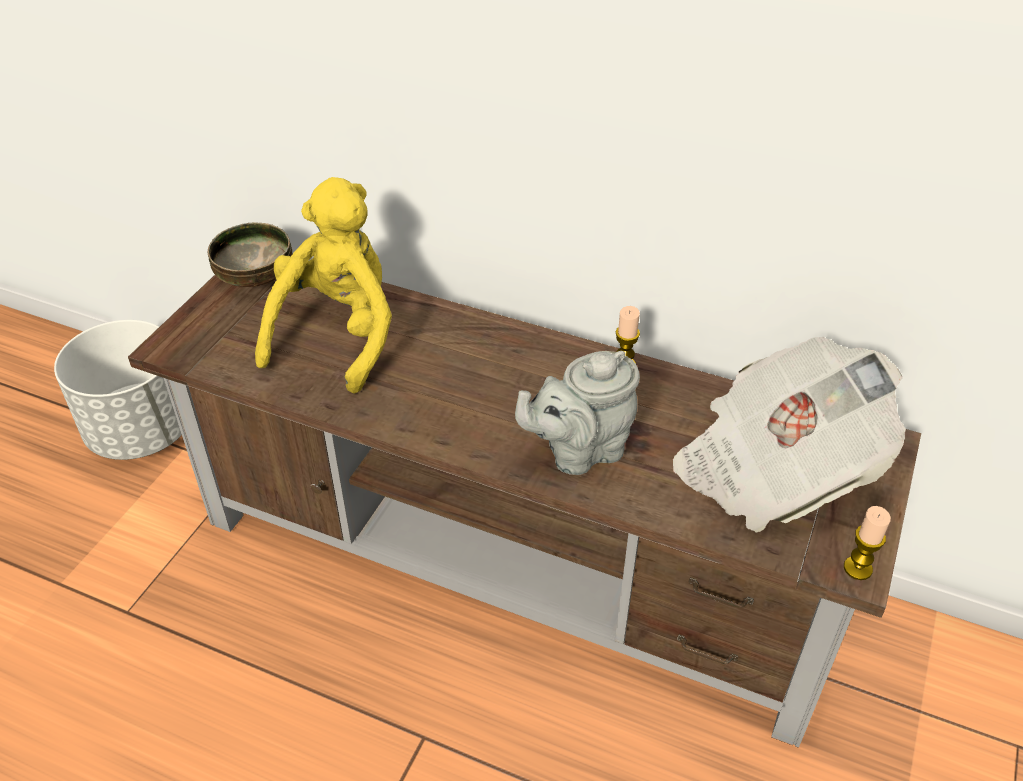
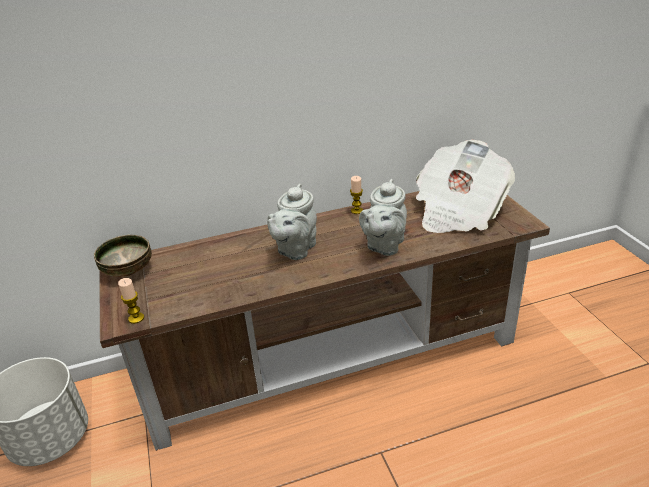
camera: 40 degrees left, 10 degrees down
yellow plush toy [255,177,392,393] -> none
candle [844,506,891,580] -> candle moved to [118,278,144,324]
none -> grey teapot [267,184,317,260]

